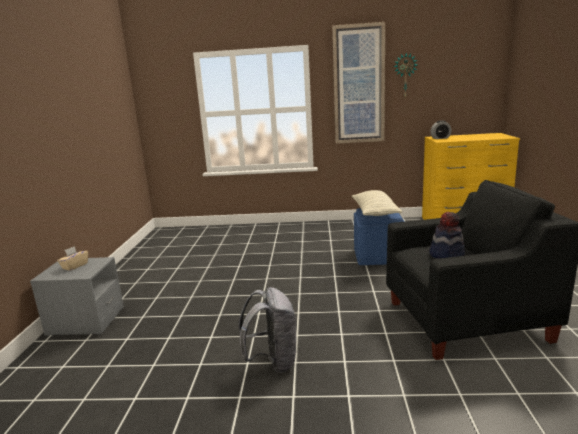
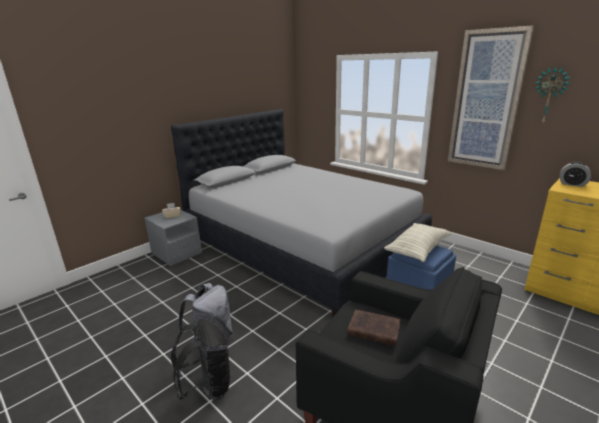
camera: 40 degrees right, 5 degrees up
hat [429,212,465,259] -> brown book [347,309,401,346]
none -> grey bed [171,109,432,317]
none -> black backpack [171,319,231,400]

